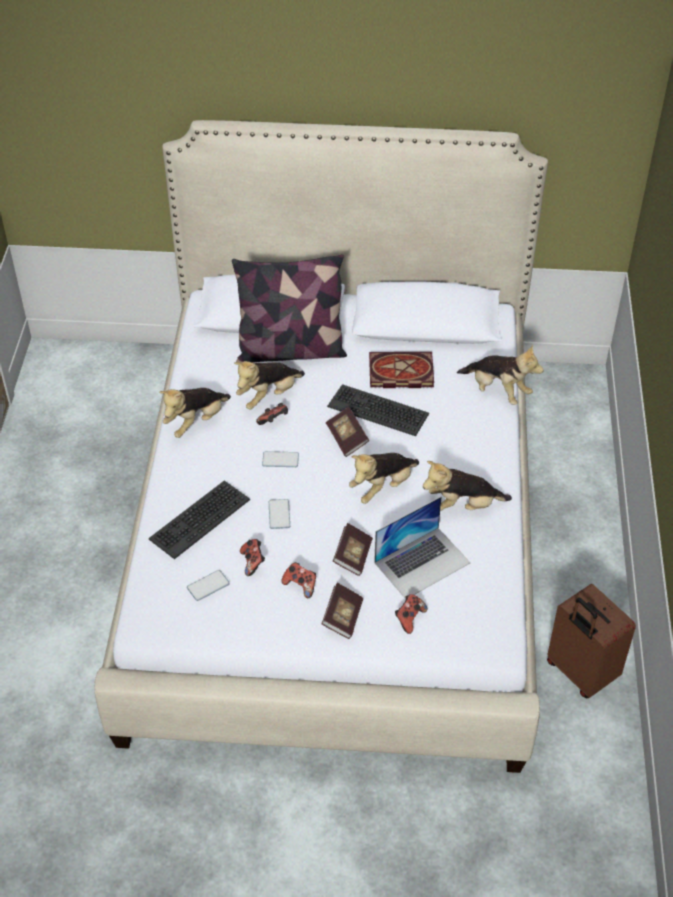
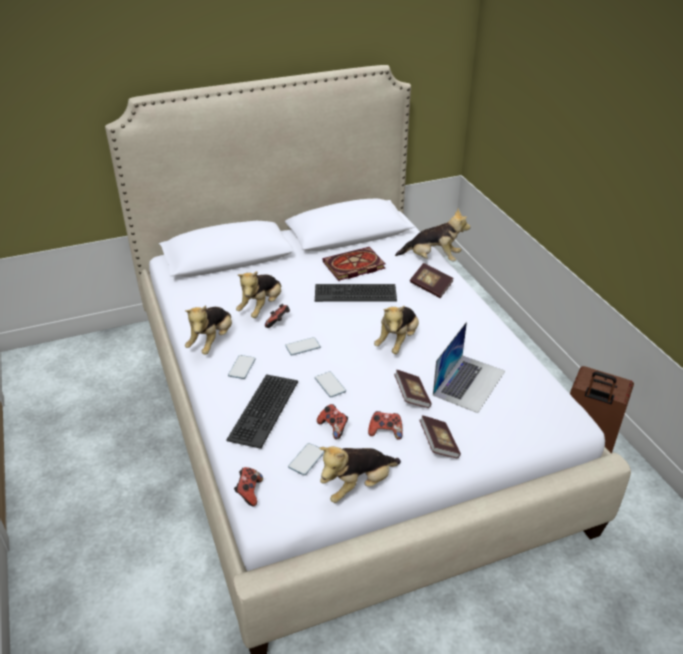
camera: 25 degrees left, 10 degrees down
pillow [232,254,347,363] -> none
book [326,407,369,457] -> book moved to [410,263,454,298]
game controller [395,594,428,634] -> game controller moved to [234,467,263,506]
plush toy [423,461,512,511] -> plush toy moved to [319,446,401,503]
none -> phone [228,355,256,379]

